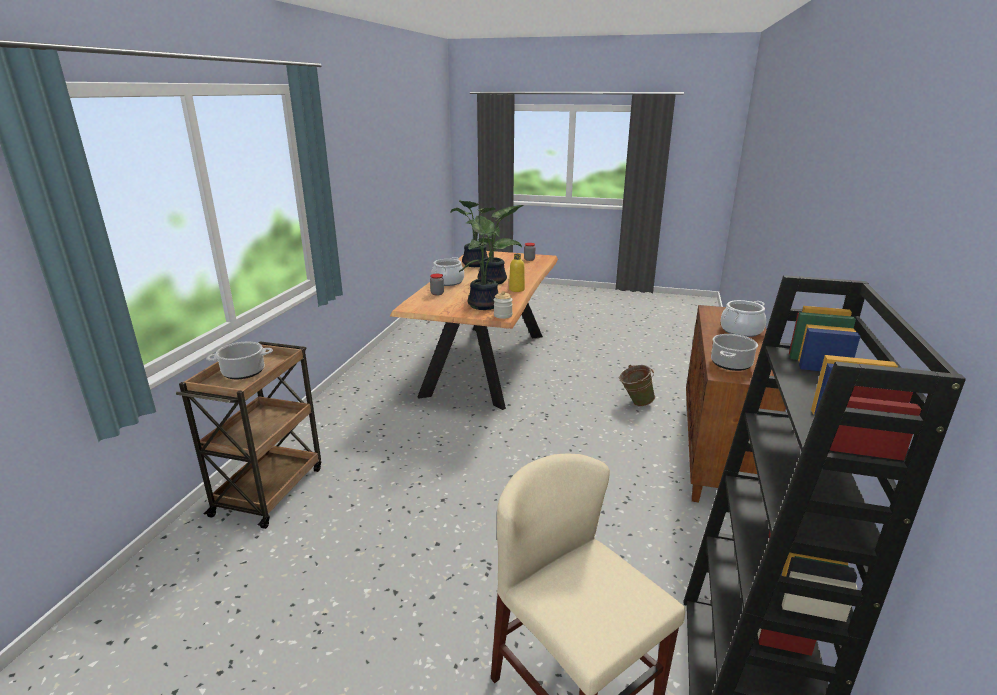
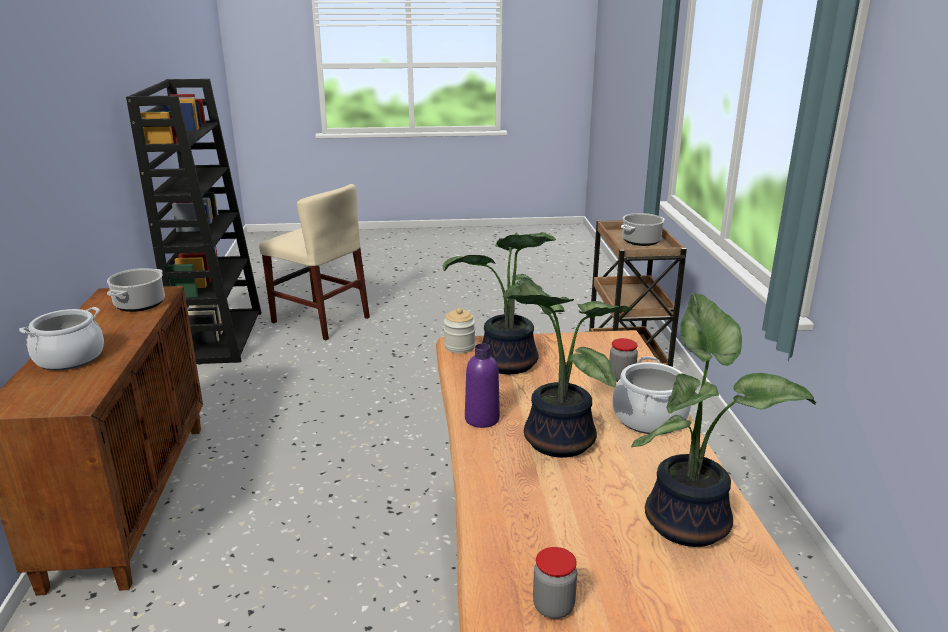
camera: 160 degrees right, 0 degrees up
yellow bottle [509,254,525,292] -> purple bottle [465,343,500,428]
green bucket [619,365,655,406] -> none

